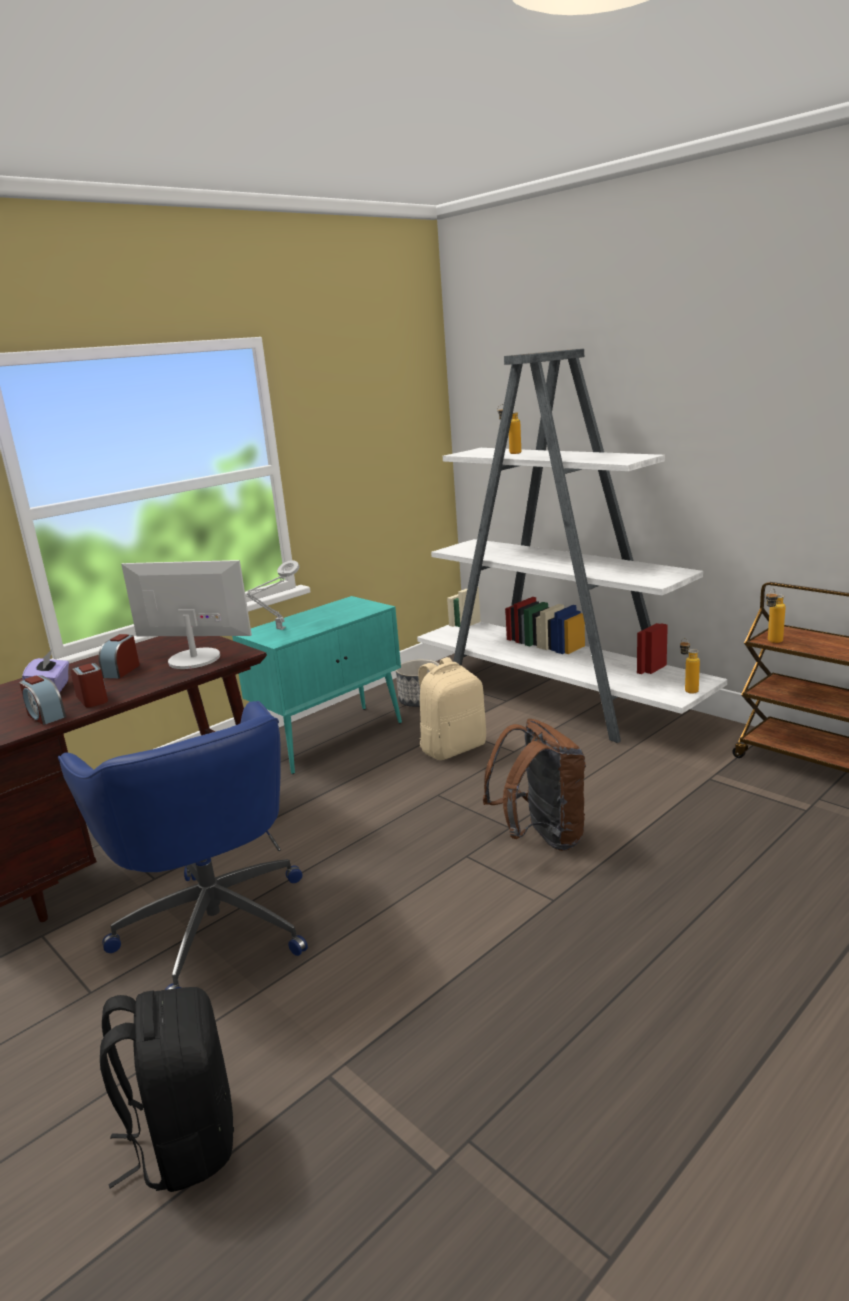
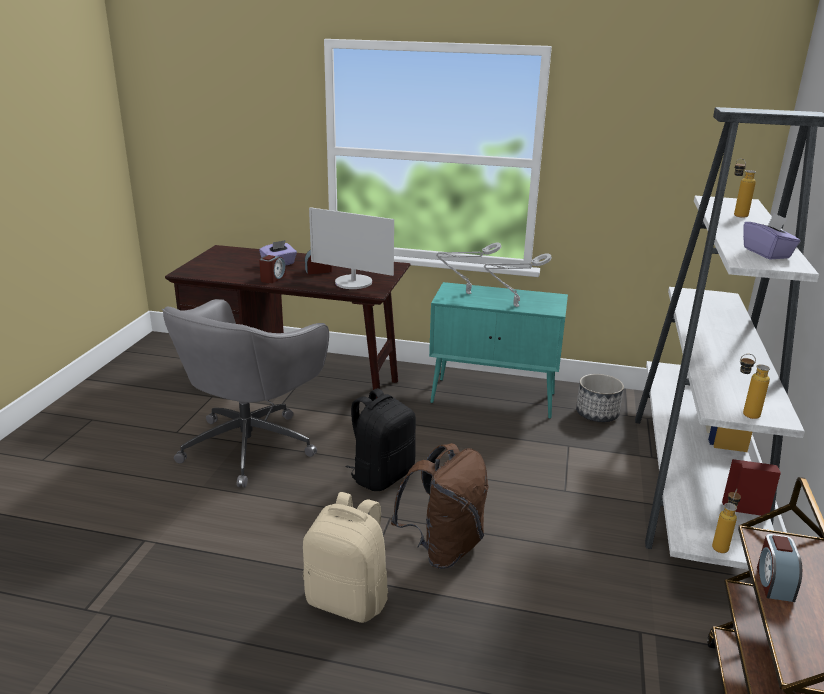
camera: 55 degrees right, 5 degrees up
alarm clock [19,675,66,725] -> alarm clock moved to [757,534,802,602]
blue office chair [58,701,308,990] -> grey office chair [162,299,329,488]
black backpack [100,987,234,1192] -> black backpack moved to [346,388,416,491]
monitor [121,560,252,669] -> monitor turned 135 degrees clockwise [309,207,394,289]
beige backpack [418,657,486,760] -> beige backpack moved to [303,492,388,623]
bottle [766,589,786,643] -> bottle moved to [740,354,770,419]
none -> grey table lamp [484,253,552,307]
none -> purple tissue box [743,213,801,260]

